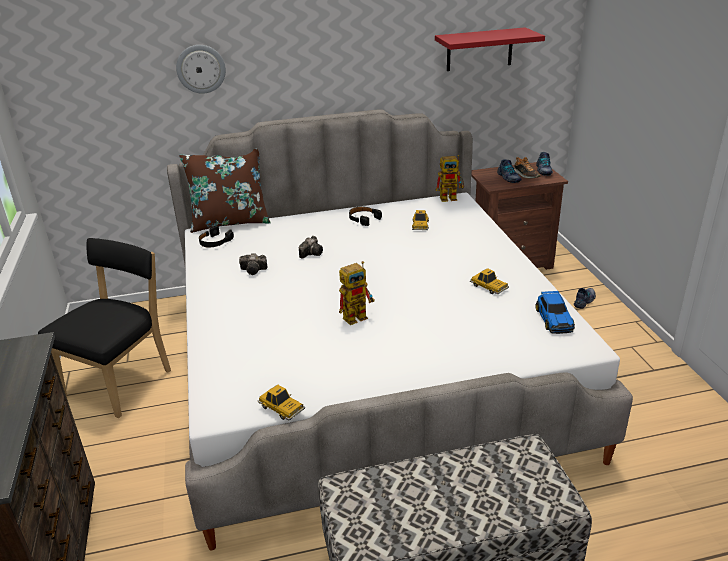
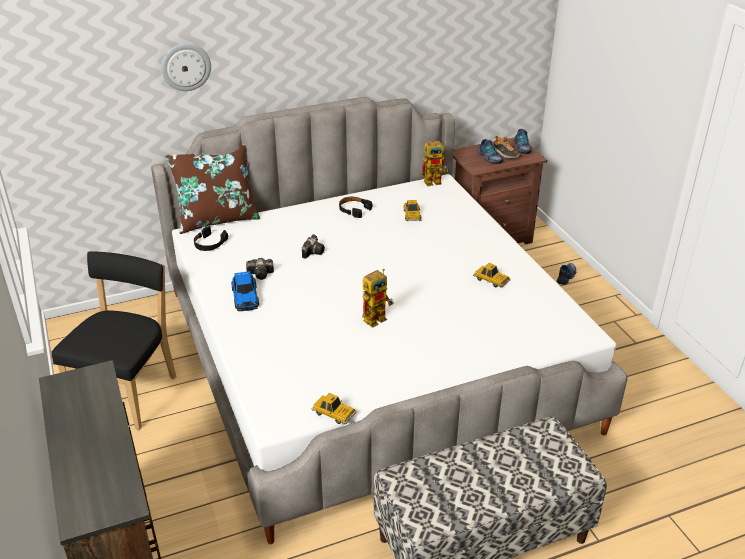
camera: 10 degrees left, 5 degrees up
red shelf [435,27,545,71] -> none
toy car [536,291,575,334] -> toy car moved to [231,271,259,311]

